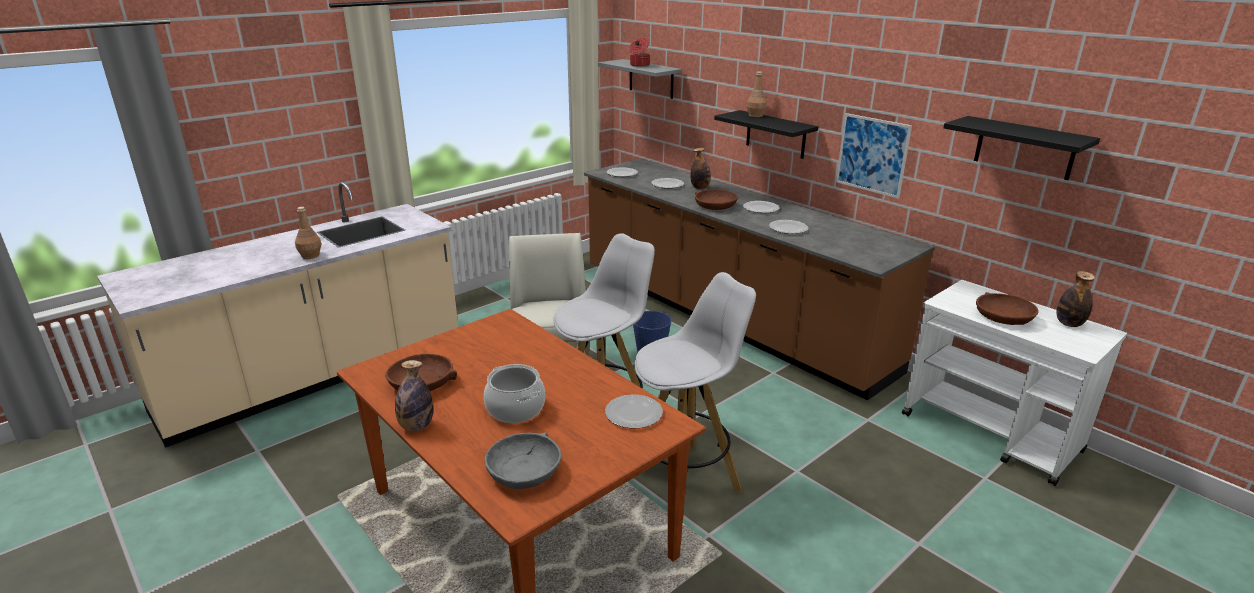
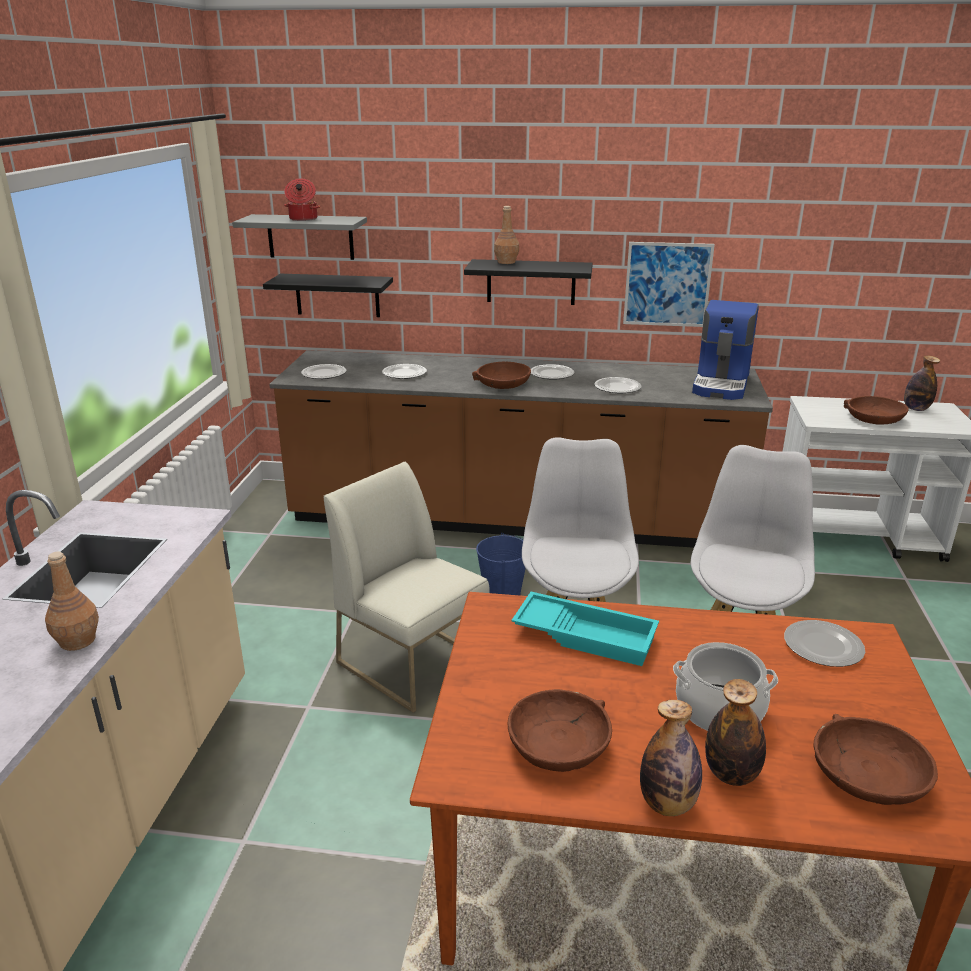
camera: 40 degrees left, 0 degrees up
grey bowl [485,433,562,489] -> brown bowl [814,714,938,805]
bottle [690,148,711,189] -> bottle moved to [705,679,766,786]
black shelf [943,116,1100,180] -> black shelf moved to [263,274,393,317]
none -> turquoise tray [511,592,659,666]
none -> coffee machine [692,300,759,400]

